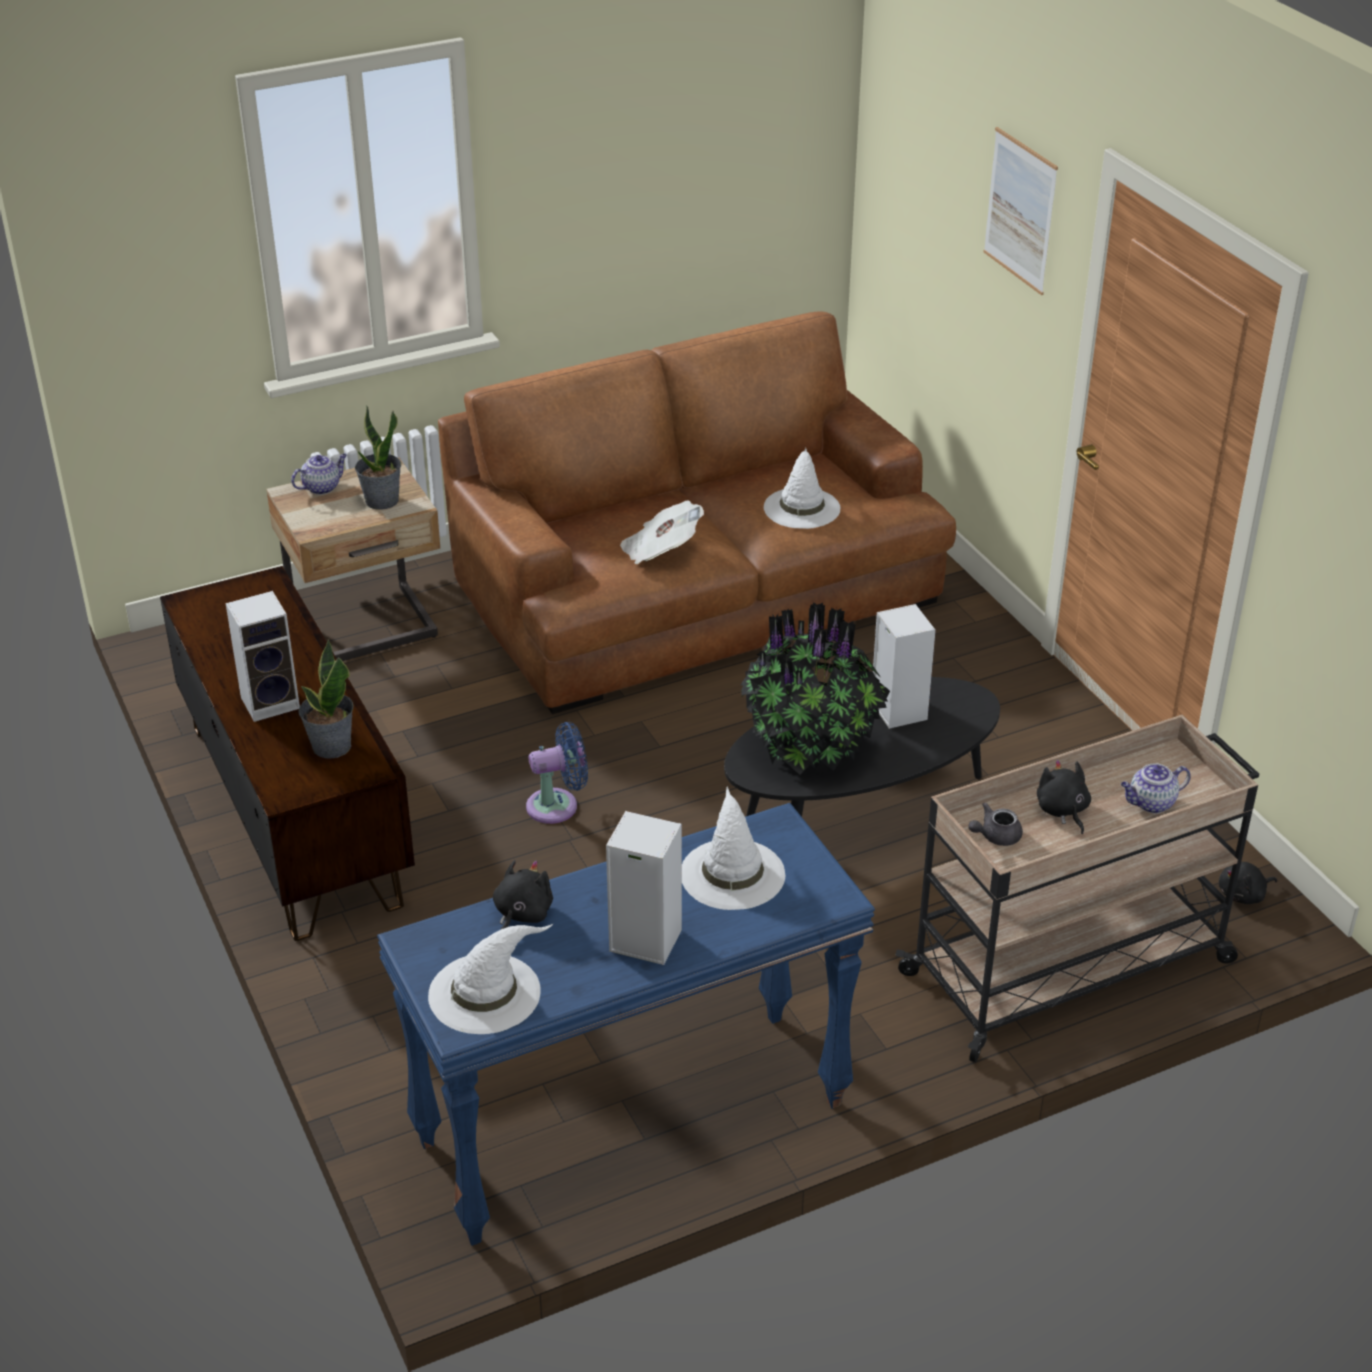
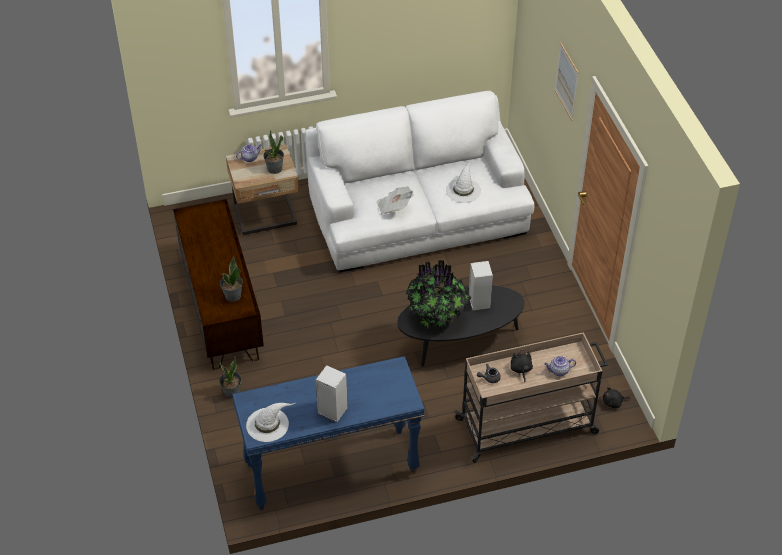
camera: 10 degrees right, 10 degrees up
speaker [225,591,300,722] -> none
brown sofa [438,311,956,714] -> white sofa [305,91,535,273]
black plush toy [493,860,553,929] -> none
blue fan [526,722,588,824] -> none
white hat [682,787,785,910] -> none
none -> potted plant [219,358,242,399]

